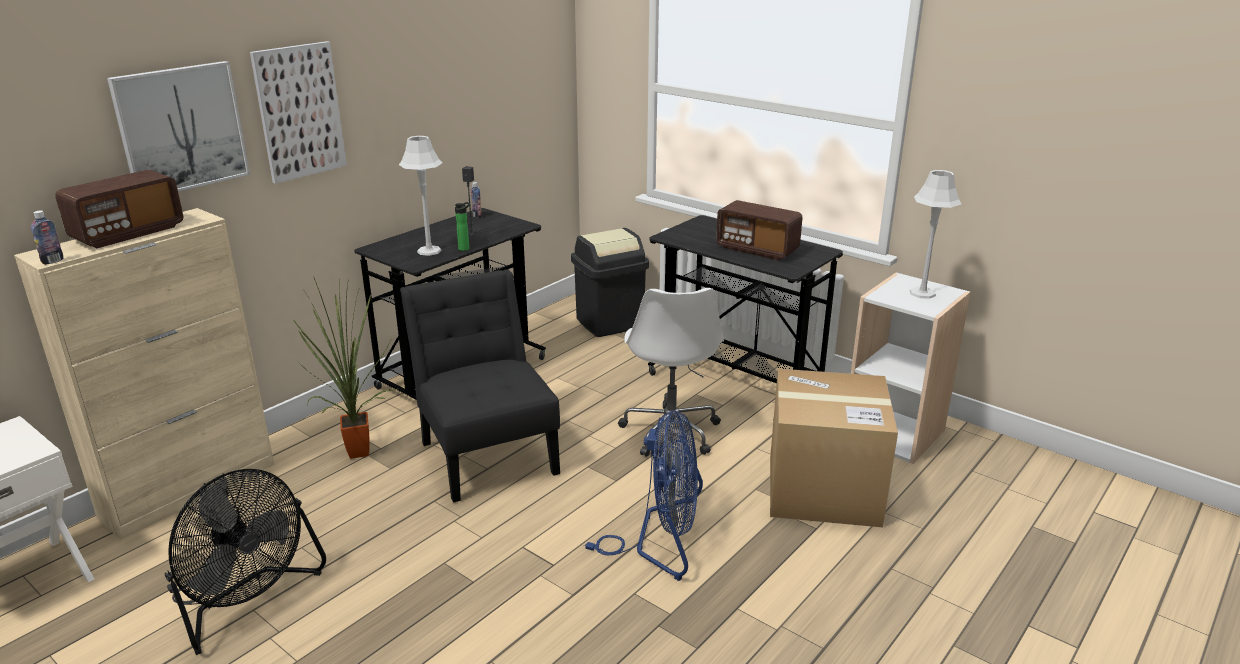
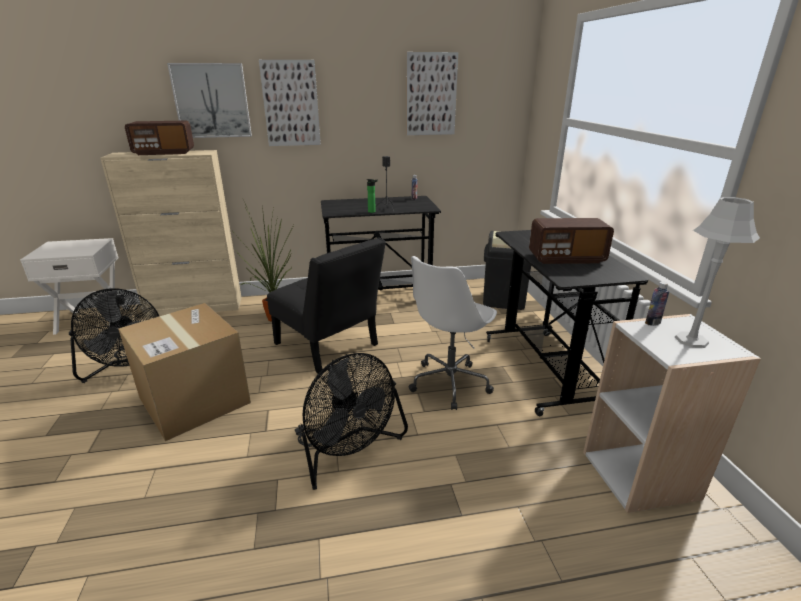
camera: 40 degrees right, 0 degrees up
bottle [31,210,63,265] -> bottle moved to [645,282,669,326]
grey table lamp [399,136,443,256] -> none
black chair [400,269,560,503] -> black chair turned 120 degrees clockwise [267,237,386,374]
blue fan [584,410,703,581] -> black fan [295,353,408,490]
radio [716,200,803,260] -> radio turned 75 degrees counterclockwise [529,218,614,264]
cardboard box [770,369,898,527] -> cardboard box moved to [118,303,251,441]
none -> picture [407,52,458,135]

